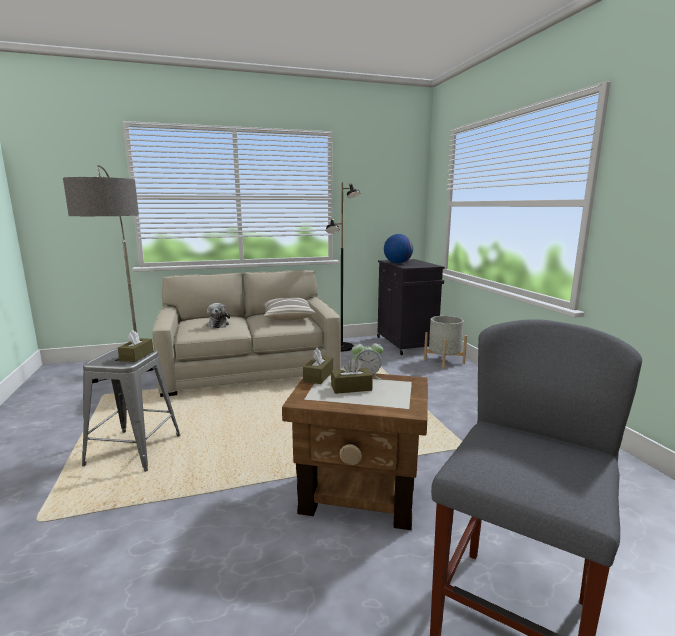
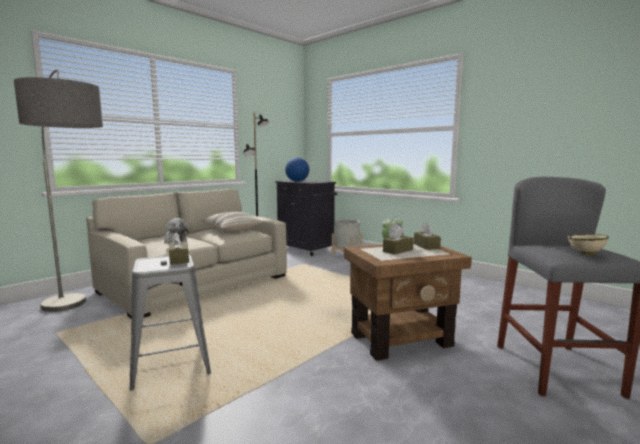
camera: 30 degrees left, 5 degrees down
brown tissue box [303,348,333,384] -> brown tissue box moved to [414,223,441,250]
none -> beige bowl [568,234,609,255]

